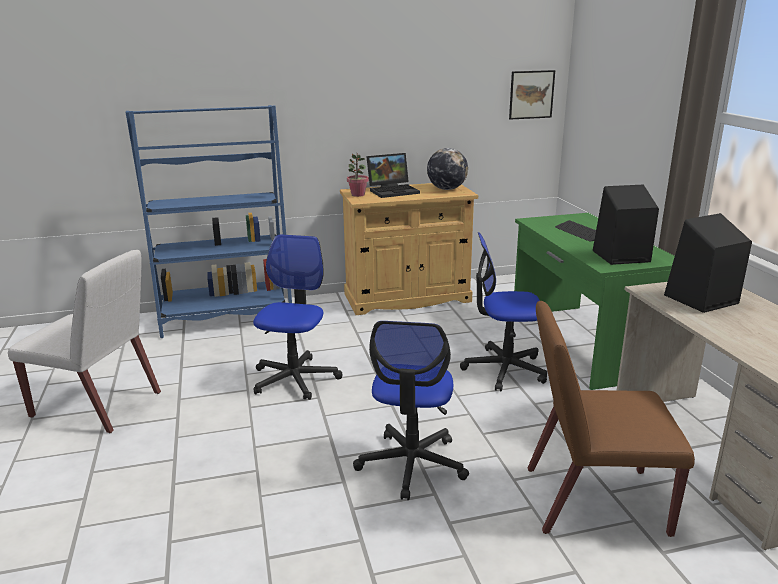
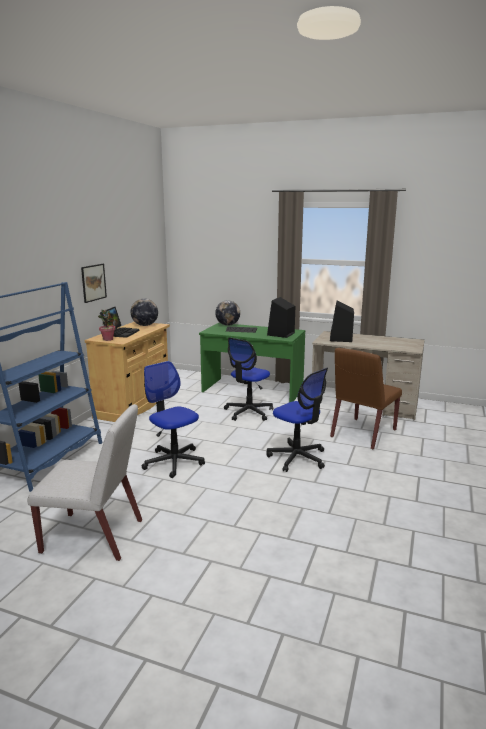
camera: 55 degrees left, 5 degrees down
white chair [8,250,161,433] -> white chair turned 45 degrees clockwise [27,404,142,561]
picture [509,70,555,120] -> picture moved to [81,264,107,303]
none -> globe [215,300,240,326]

